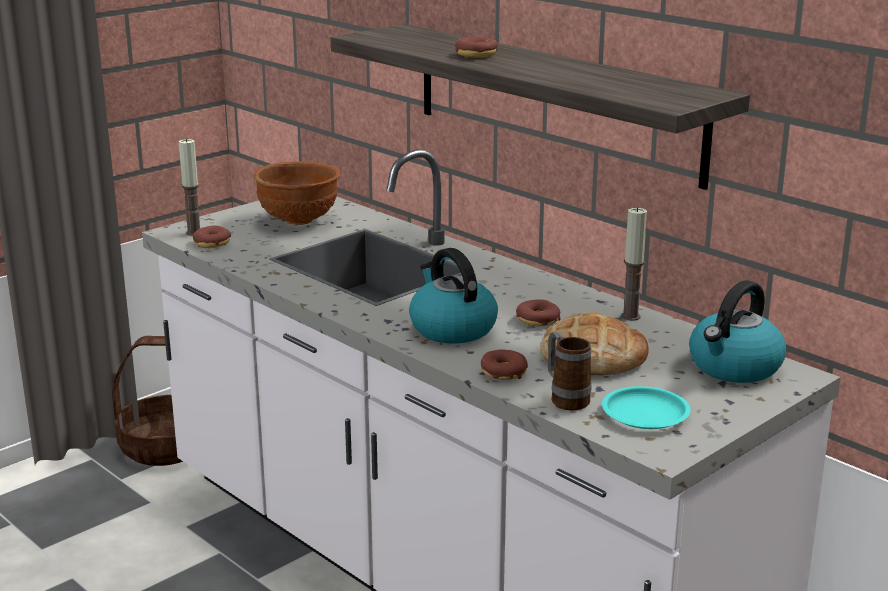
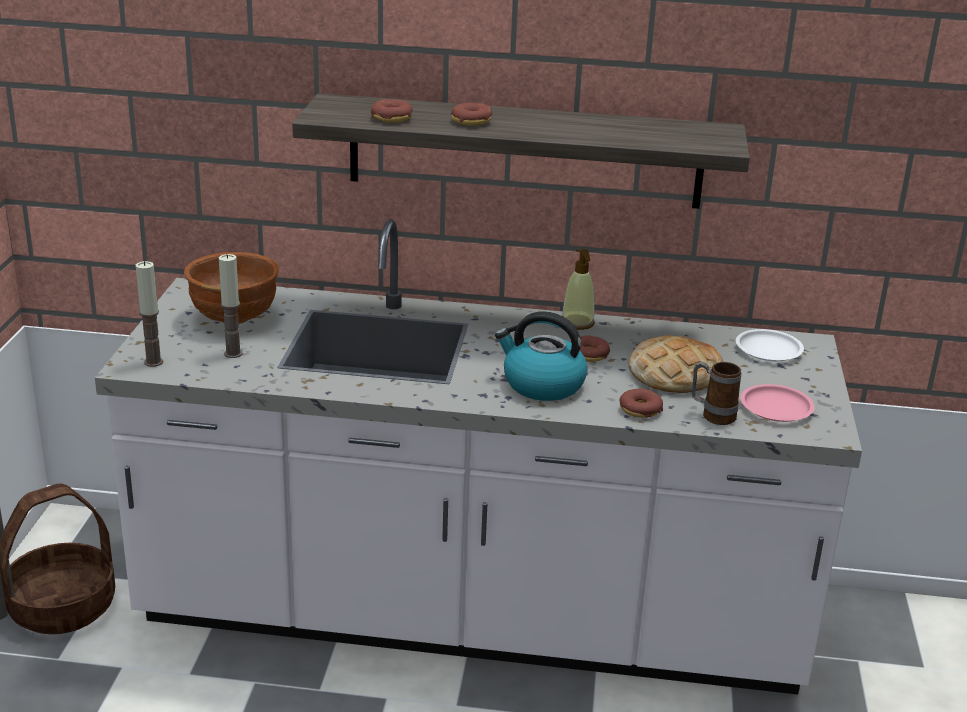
camera: 40 degrees left, 5 degrees up
donut [192,225,231,248] -> donut moved to [371,99,413,123]
turquoise plate [602,386,691,429] -> pink plate [740,384,815,422]
candle [621,207,647,321] -> candle moved to [219,254,243,358]
kettle [689,280,786,383] -> white plate [736,329,804,361]
none -> soap dispenser [562,249,595,330]

